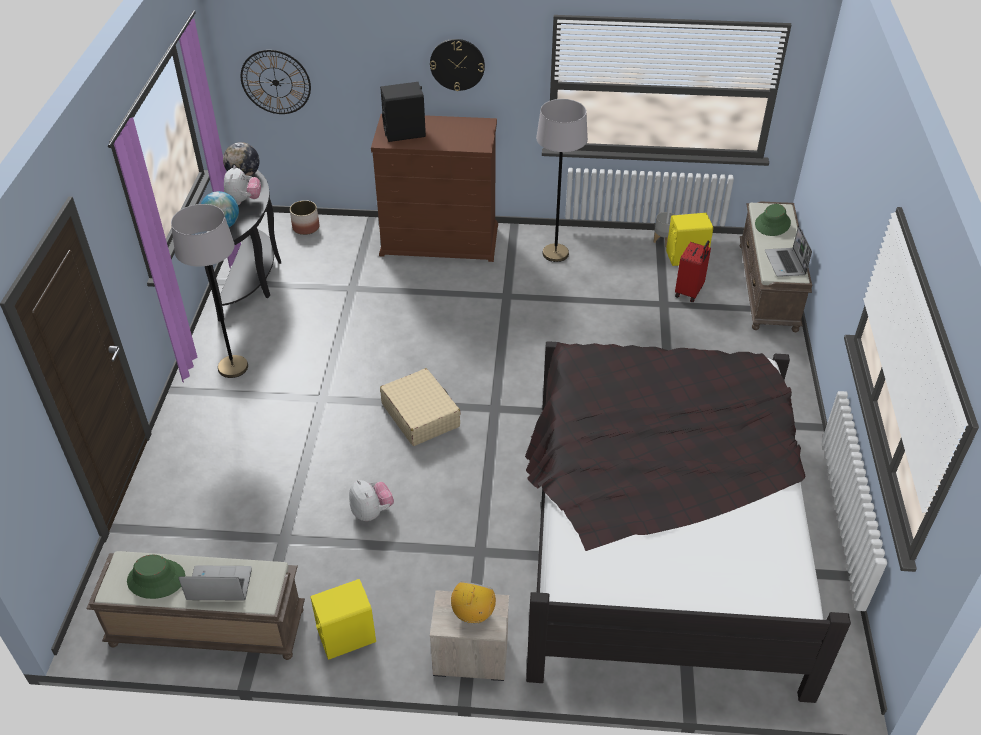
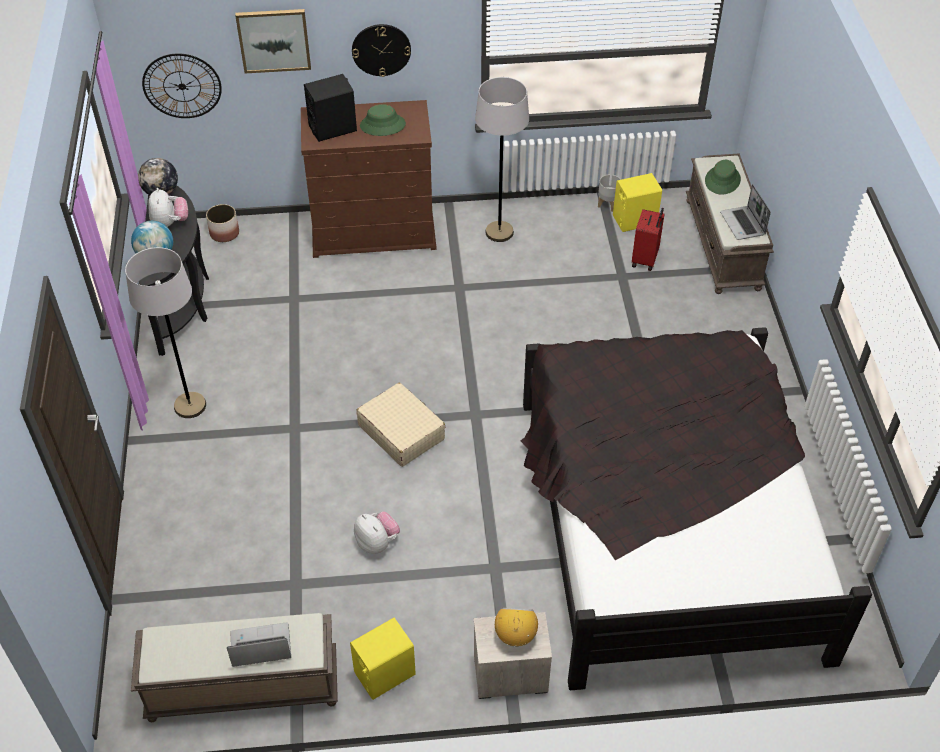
camera: 10 degrees left, 5 degrees up
green hat [127,555,185,599] -> green hat moved to [360,104,406,136]
none -> picture [235,9,311,73]

